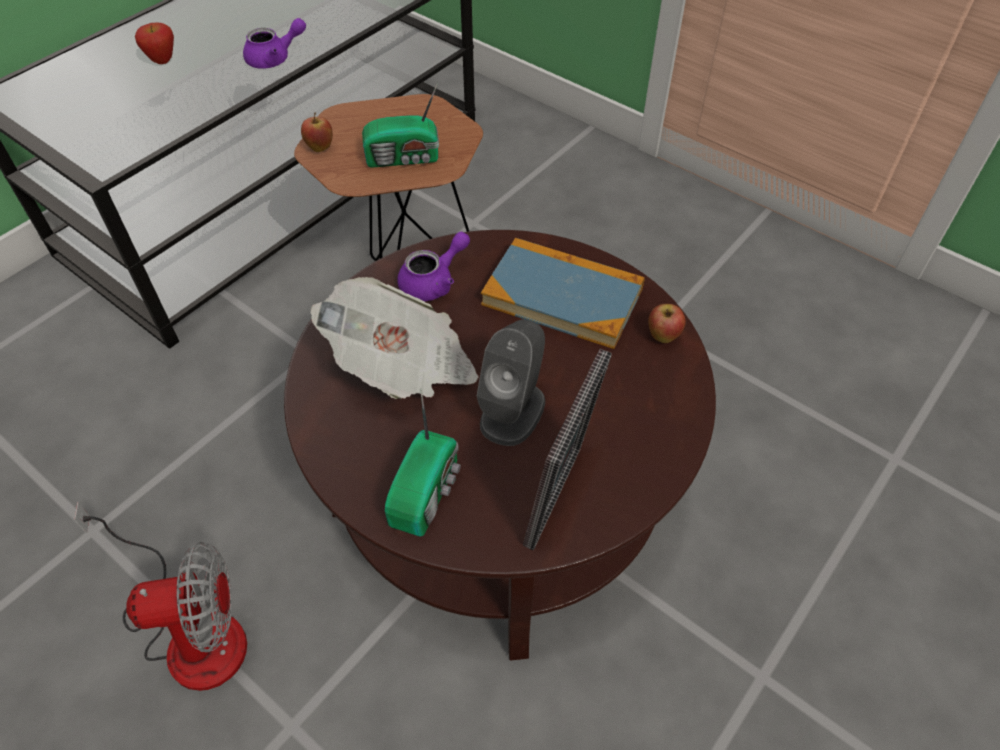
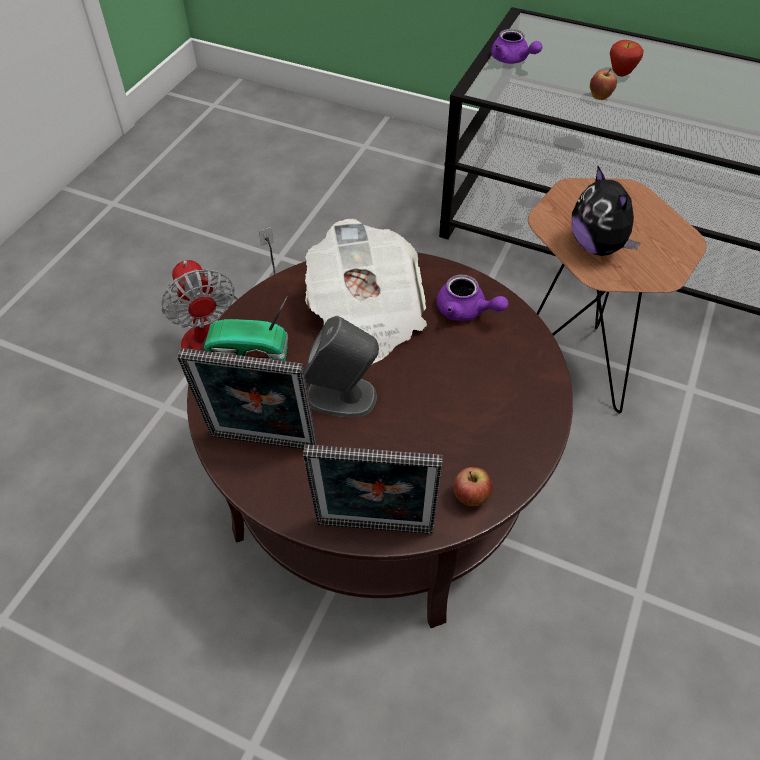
camera: 75 degrees right, 0 degrees up
purple teapot [243,18,306,69] -> purple teapot moved to [491,29,542,64]
apple [301,113,333,152] -> apple moved to [590,69,617,100]
radio [362,82,439,168] -> plush toy [572,166,640,256]
book [481,238,645,349] -> none
none -> picture frame [303,445,442,534]

